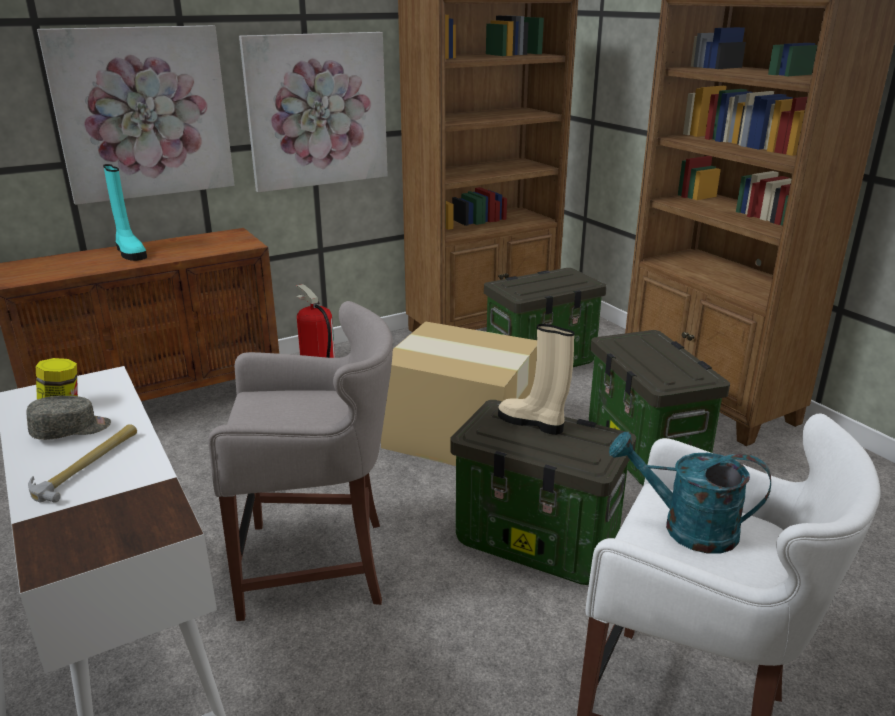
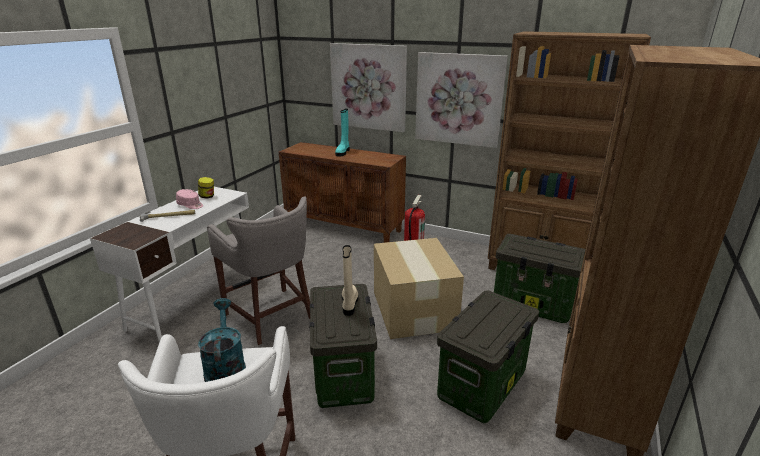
camera: 55 degrees right, 0 degrees up
grey cap [27,396,111,440] -> pink cap [176,189,203,209]

